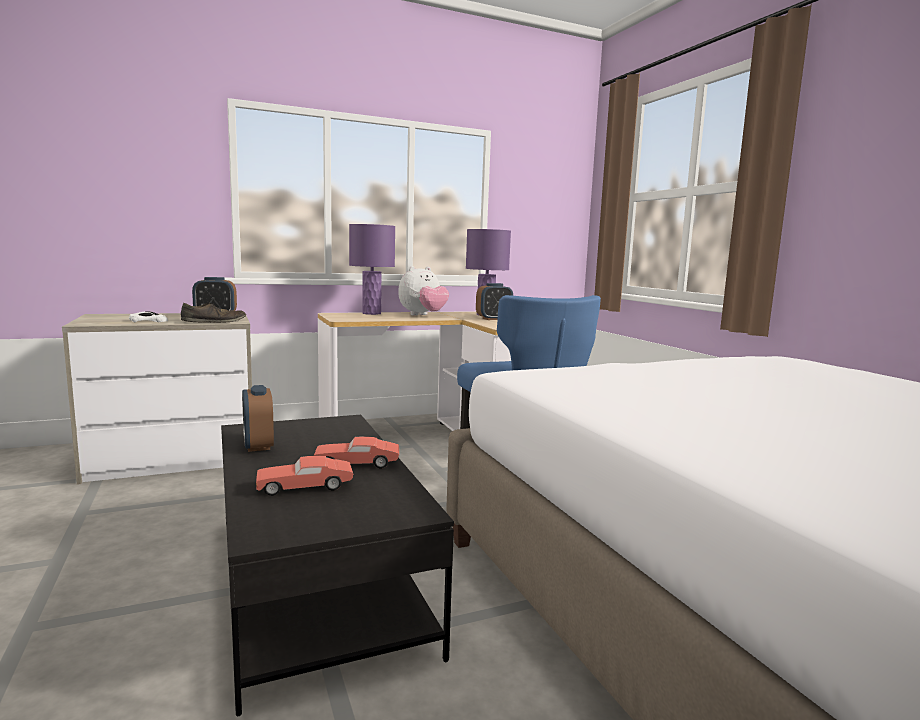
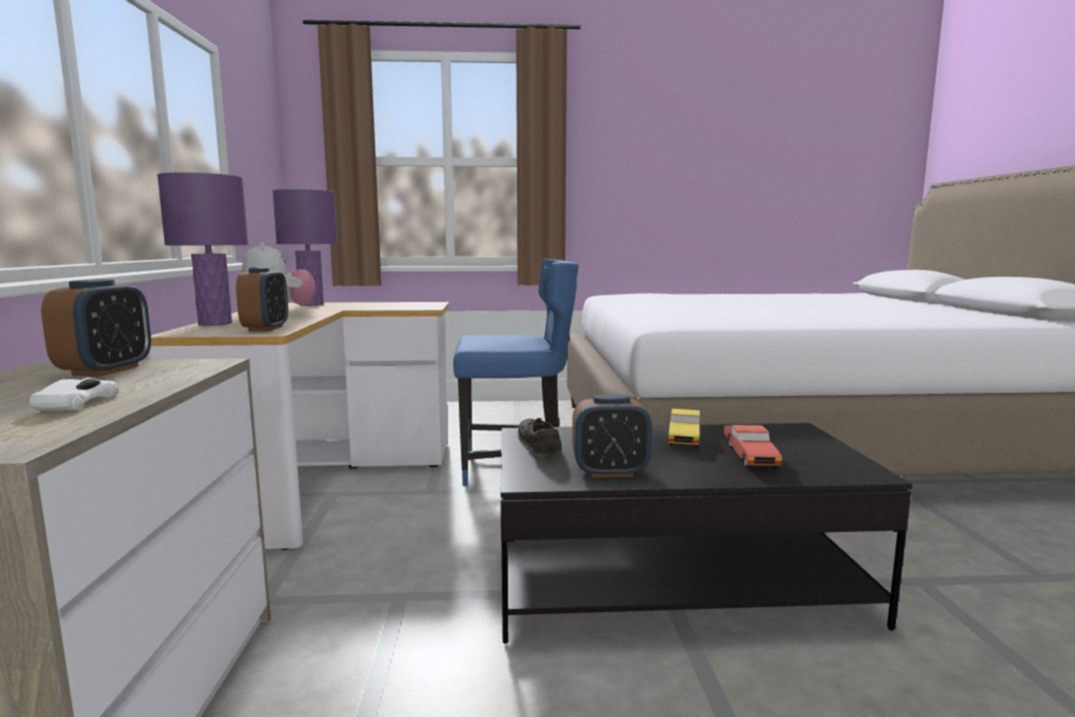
camera: 70 degrees left, 0 degrees up
brown shoe [181,303,246,323] -> brown shoe moved to [518,418,561,459]
red toy car [314,436,399,468] -> yellow toy car [668,409,700,448]
alarm clock [476,283,513,320] -> alarm clock moved to [236,267,288,331]

